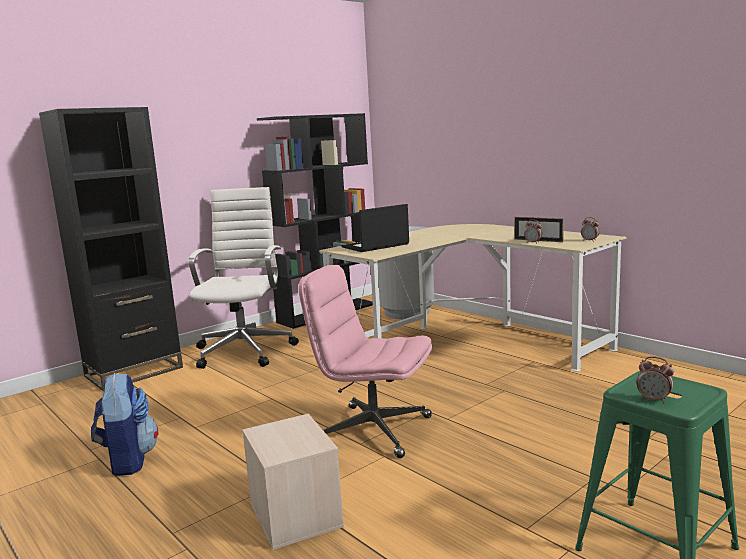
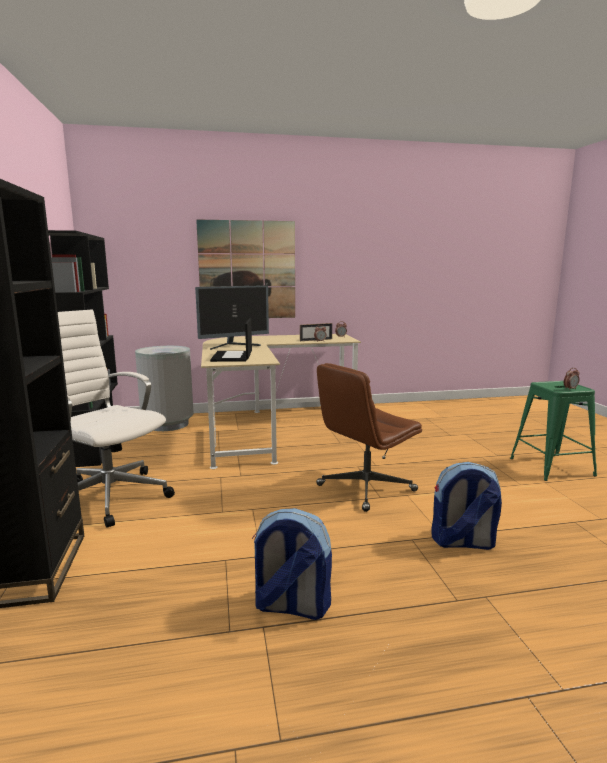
camera: 60 degrees left, 0 degrees up
beige storage box [242,414,344,550] -> backpack [431,462,502,550]
pink office chair [298,265,432,458] -> brown office chair [316,363,422,512]
none -> monitor [195,285,269,350]
none -> picture [196,219,295,318]

